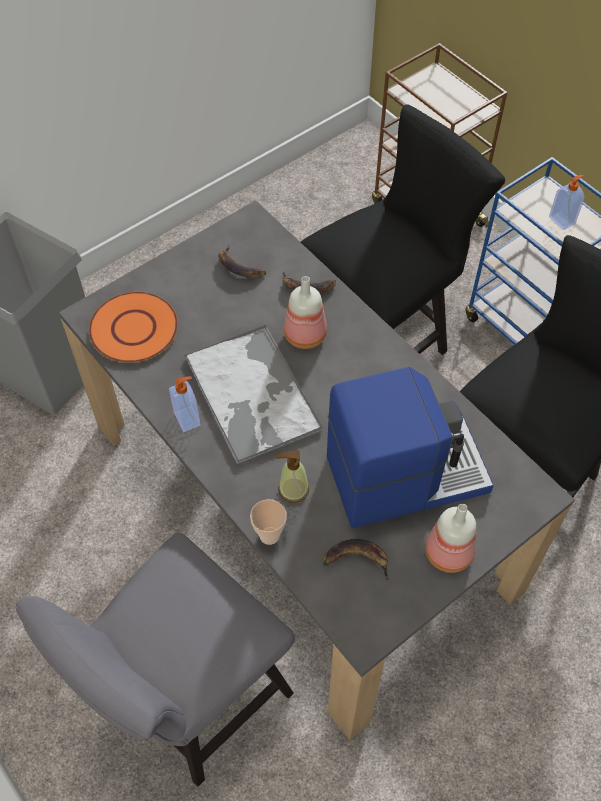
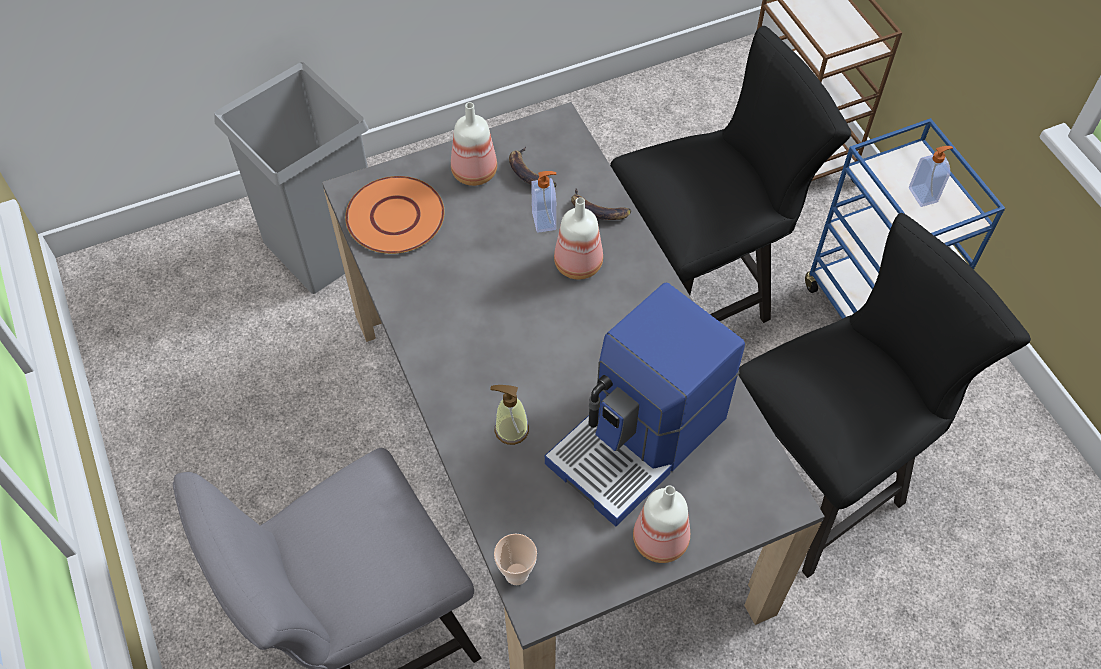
camera: 15 degrees right, 0 degrees up
soap dispenser [169,377,201,432] -> soap dispenser moved to [531,171,556,233]
tray [184,325,323,465] -> none
cup [250,499,287,545] -> cup moved to [494,534,537,585]
banana [323,539,388,581] -> none
coffee machine [327,367,494,528] -> coffee machine turned 135 degrees clockwise [545,283,745,526]
none -> bottle [451,102,497,186]

